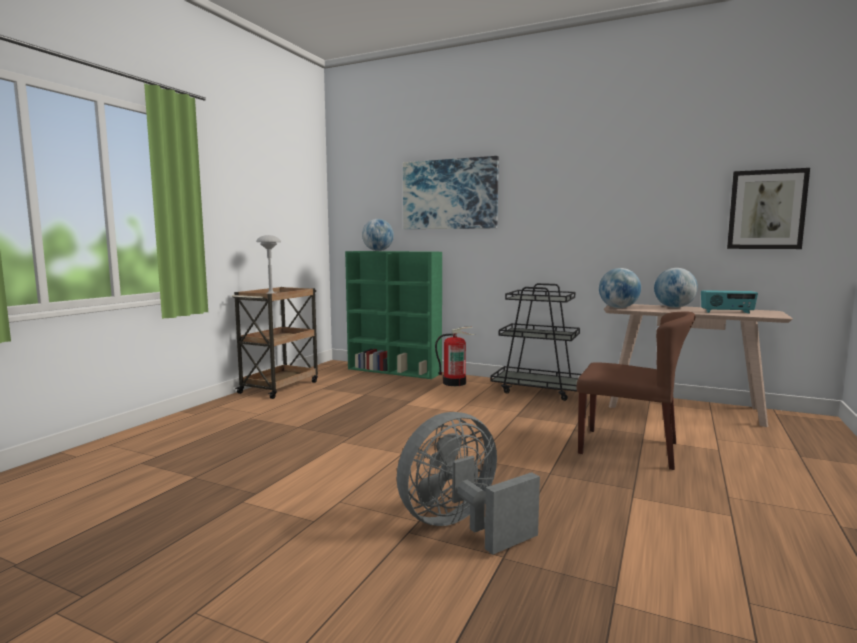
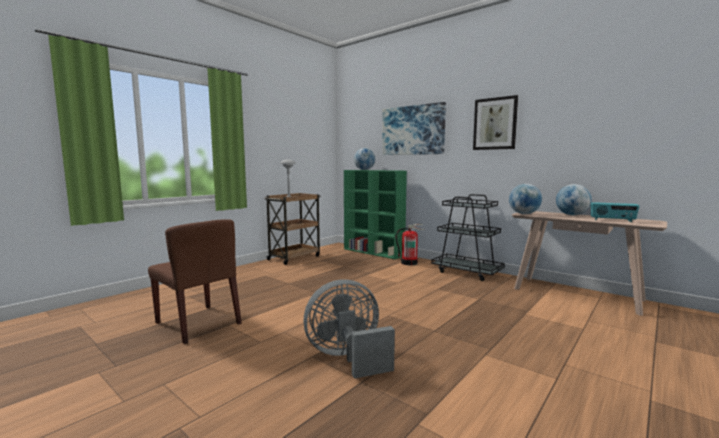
camera: 15 degrees right, 0 degrees up
brown chair [577,311,696,470] -> brown chair moved to [148,219,242,344]
picture [727,168,810,249] -> picture moved to [473,95,518,150]

